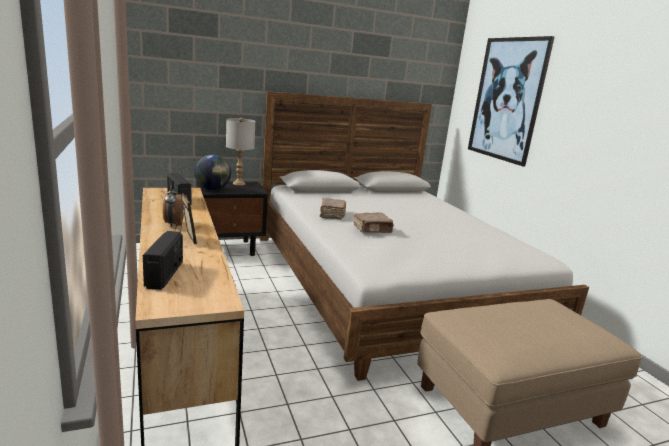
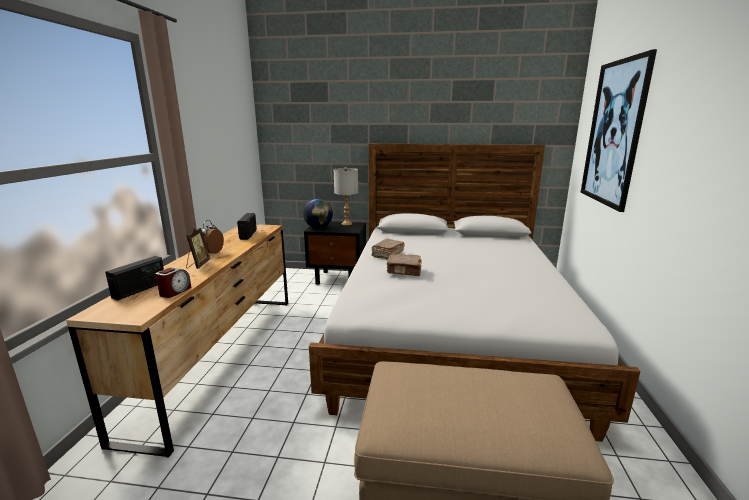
camera: 30 degrees right, 0 degrees up
none -> alarm clock [156,268,191,298]

